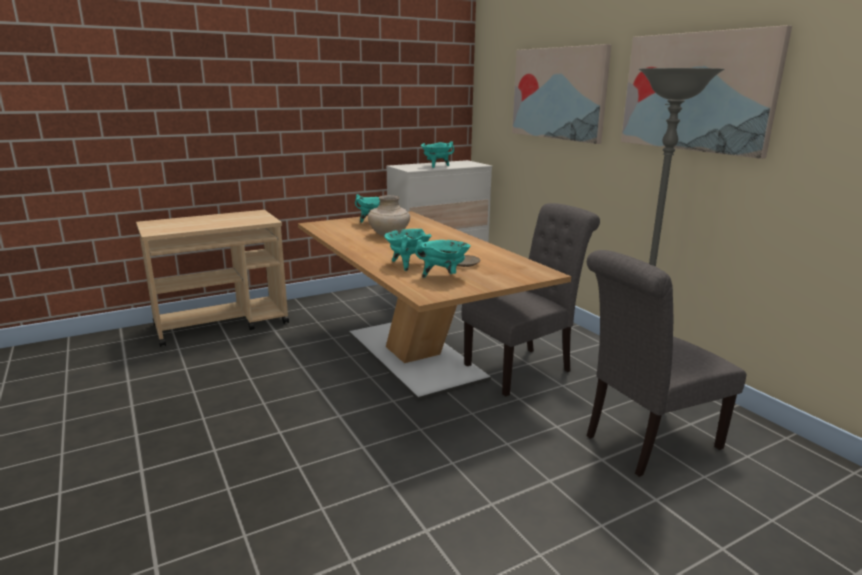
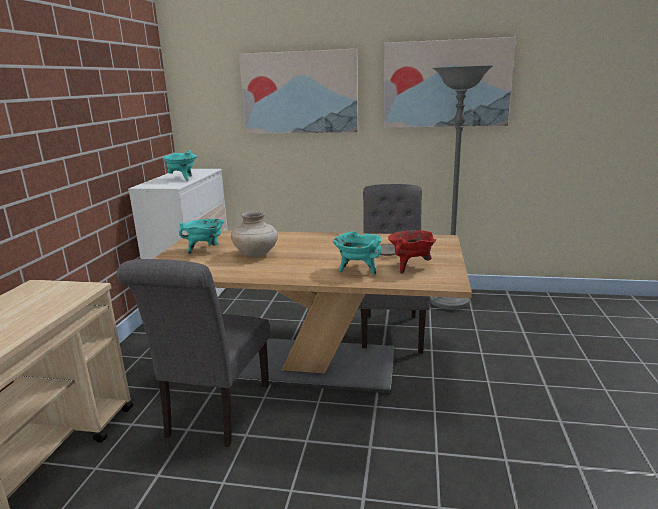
camera: 50 degrees left, 0 degrees up
turquoise cooking pot [415,240,471,278] -> red cooking pot [388,230,436,273]
grey chair [587,250,746,477] -> grey chair moved to [117,259,270,447]

